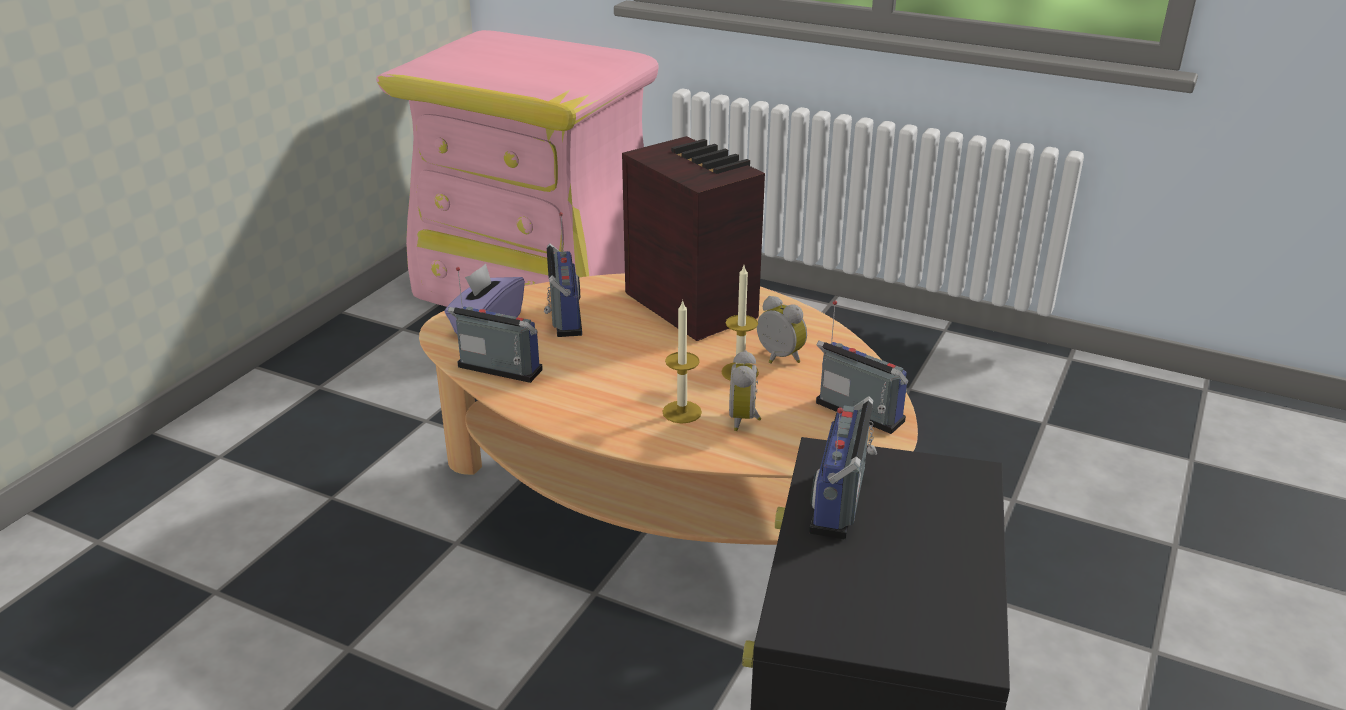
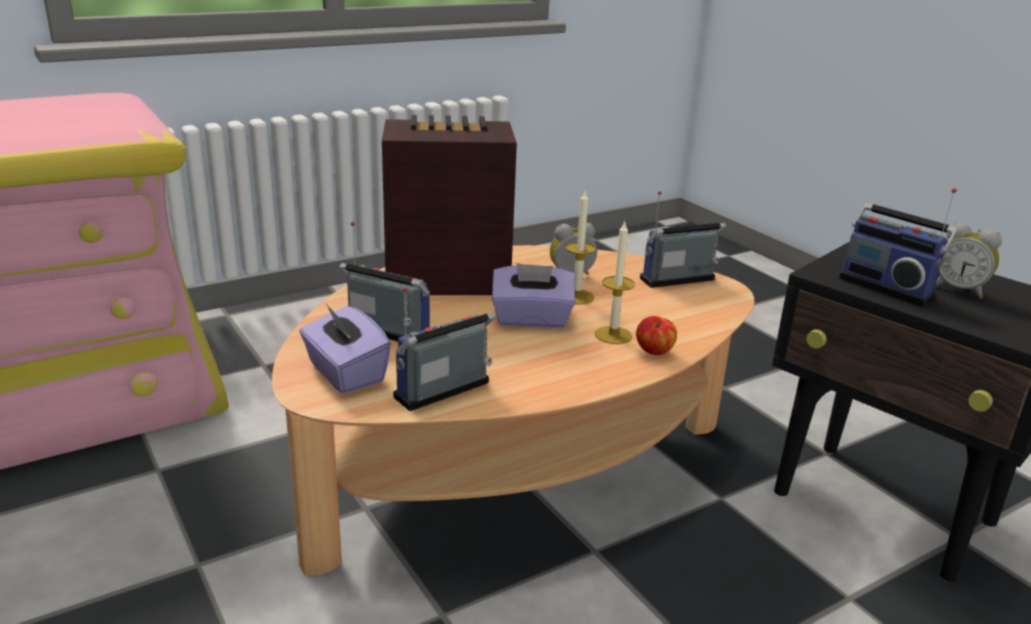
camera: 60 degrees left, 5 degrees down
alarm clock [729,350,761,431] -> alarm clock moved to [935,222,1002,299]
none -> purple tissue box [492,263,575,328]
none -> apple [636,316,677,355]

